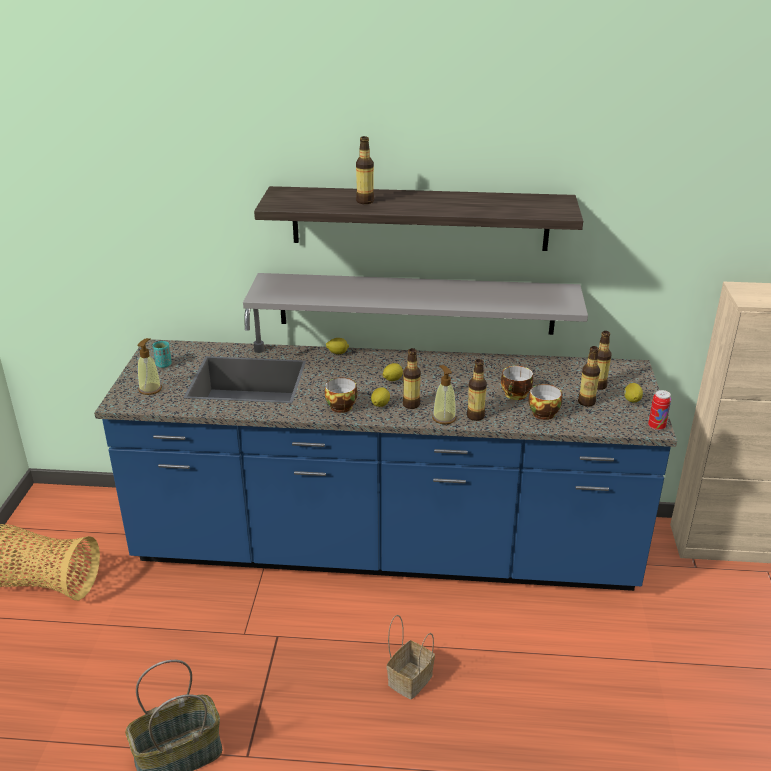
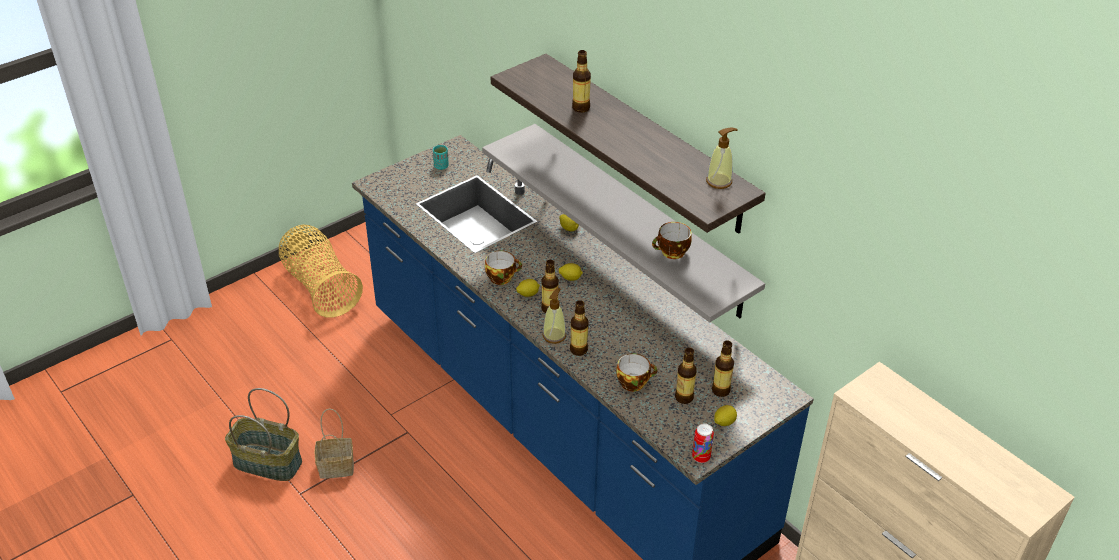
camera: 45 degrees right, 10 degrees up
soap dispenser [137,338,162,395] -> soap dispenser moved to [706,127,738,189]
basket [387,615,435,699] -> basket moved to [315,408,354,479]
cup [501,366,533,400] -> cup moved to [652,222,692,259]

